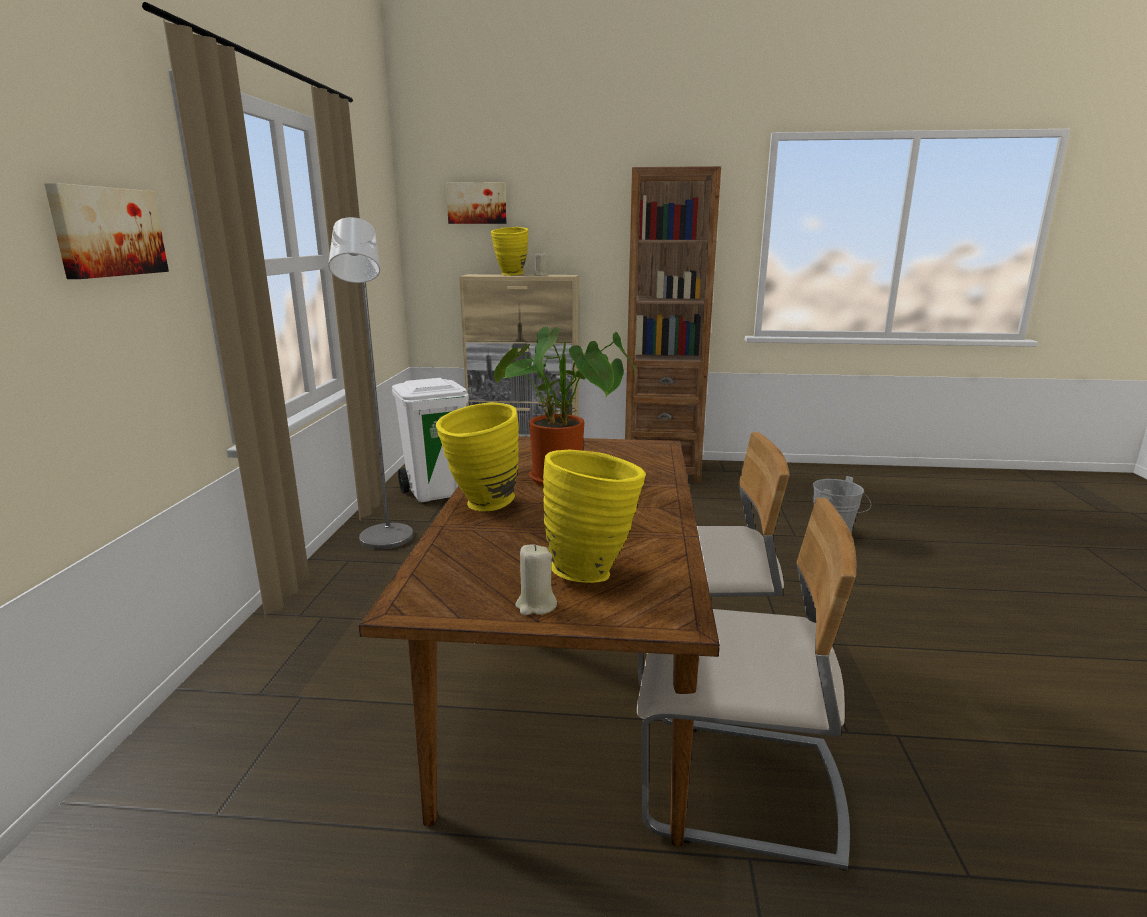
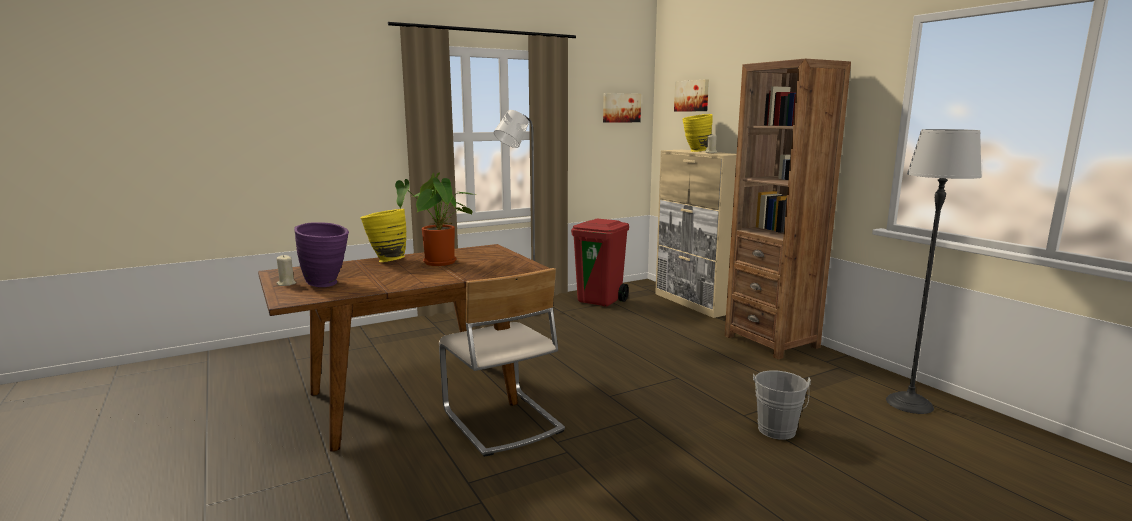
camera: 55 degrees right, 5 degrees down
picture [44,183,169,279] -> picture moved to [603,93,641,123]
white trash can [392,378,469,502] -> red trash can [571,218,629,307]
yellow vase [543,450,646,583] -> purple vase [294,222,349,287]
beige chair [637,498,857,871] -> none
none -> floor lamp [886,129,982,414]

